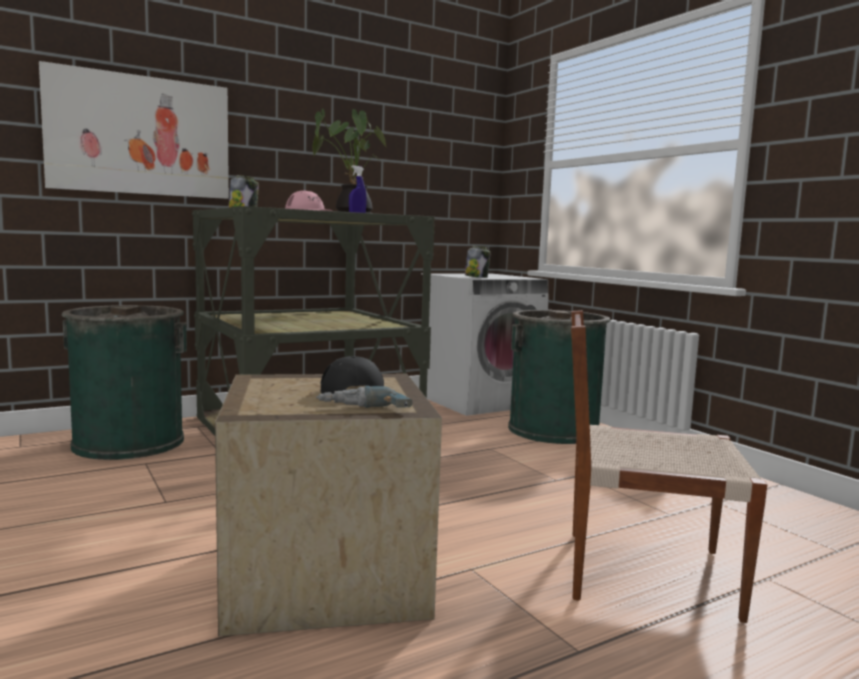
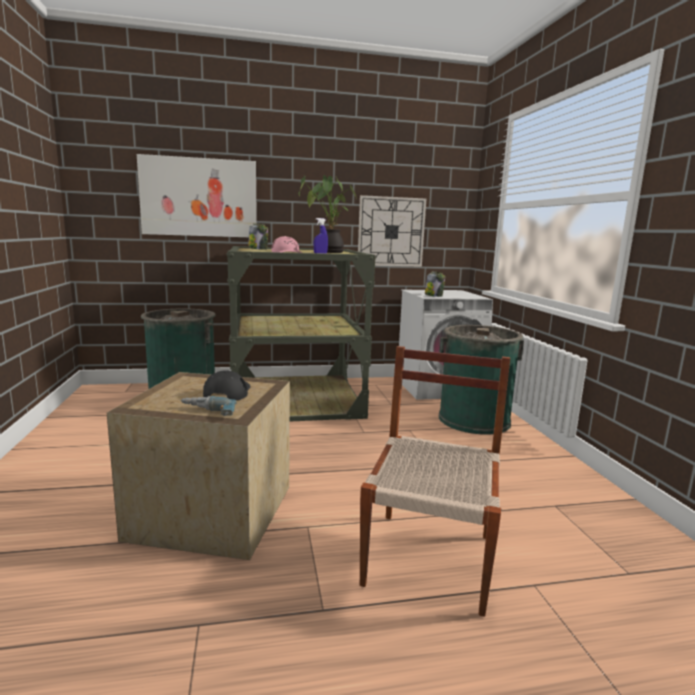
camera: 20 degrees right, 5 degrees up
chair [571,310,767,623] -> chair turned 75 degrees clockwise [360,346,510,617]
none -> wall clock [358,195,426,267]

